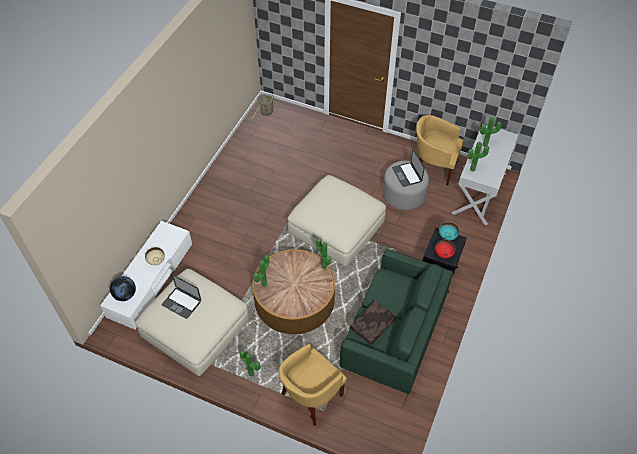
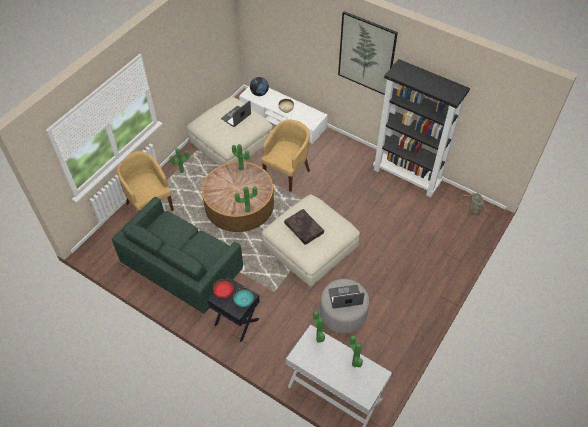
camera: 100 degrees right, 0 degrees up
brown pillow [350,301,397,345] -> brown pillow moved to [284,209,324,245]
yellow armchair [416,115,464,185] -> yellow armchair moved to [261,119,310,192]
none -> picture [338,11,398,95]
none -> black bookcase [373,59,470,197]

